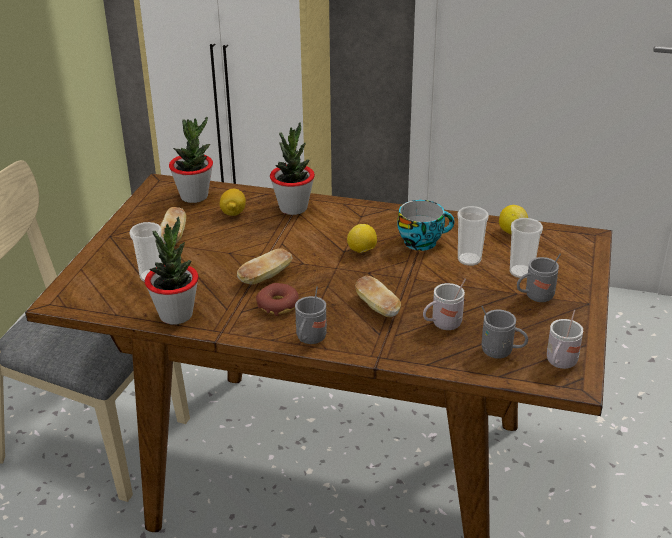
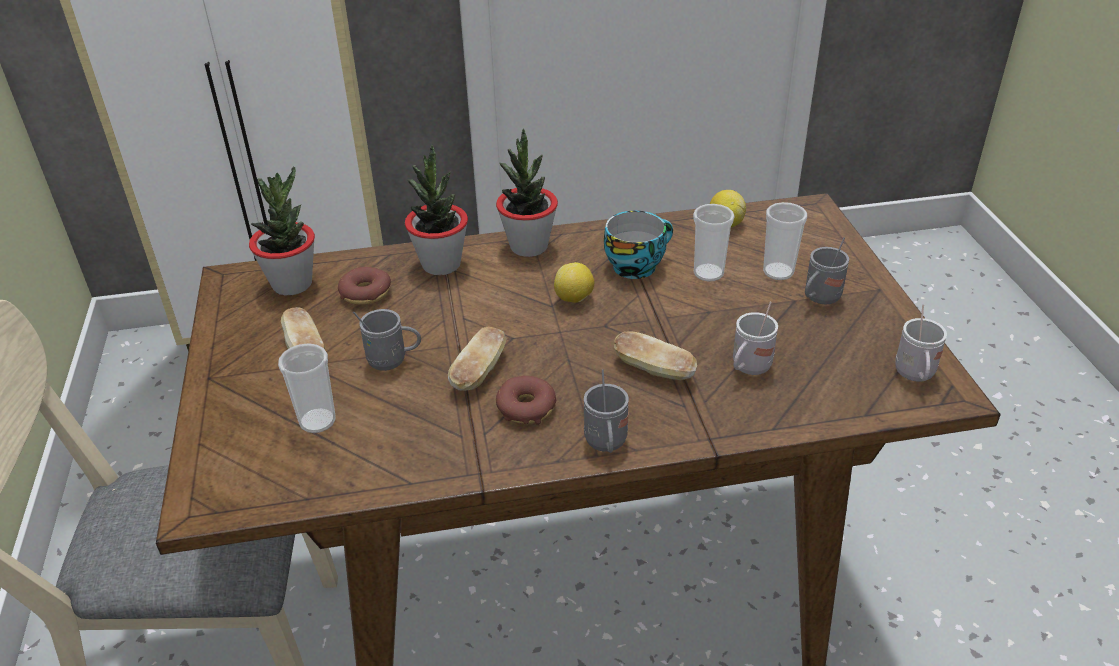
camera: 25 degrees left, 5 degrees up
potted plant [145,217,199,325] -> potted plant moved to [496,129,558,257]
lemon [220,189,246,216] -> donut [338,267,391,305]
grey mug [481,306,528,359] -> grey mug moved to [353,309,421,371]

